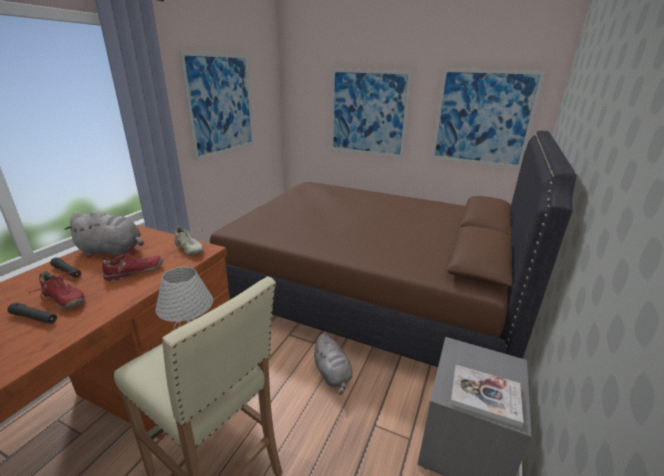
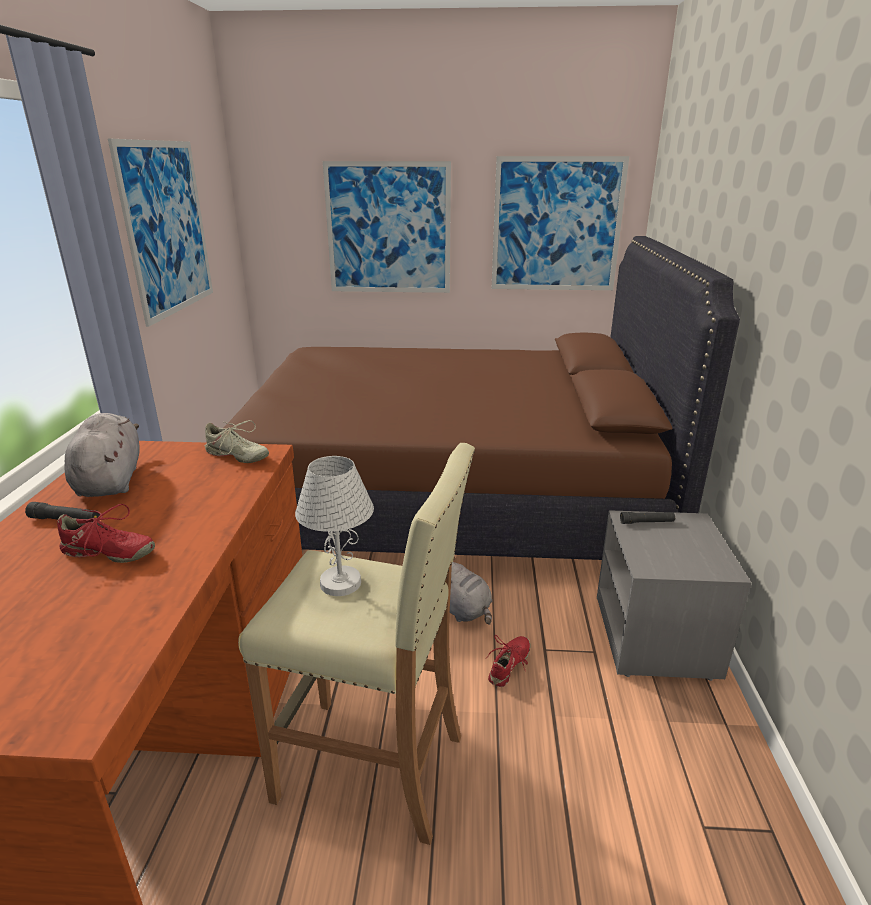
camera: 20 degrees left, 0 degrees up
black flashlight [7,302,57,324] -> black flashlight moved to [620,512,675,524]
grey plush toy [64,211,144,257] -> grey plush toy turned 90 degrees counterclockwise [65,413,140,497]
red shoe [102,246,163,282] -> red shoe moved to [486,635,530,687]
book [450,365,524,428] -> none

